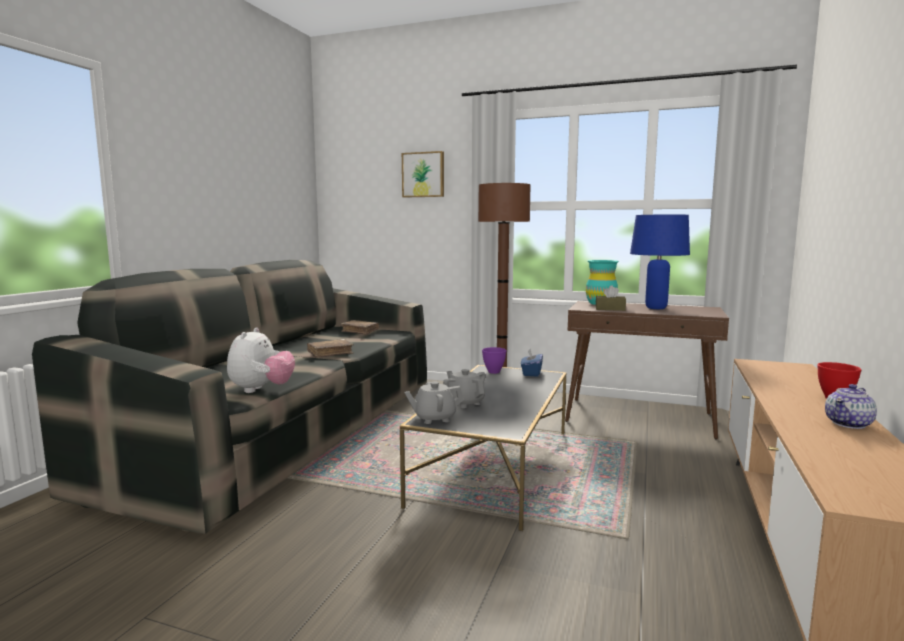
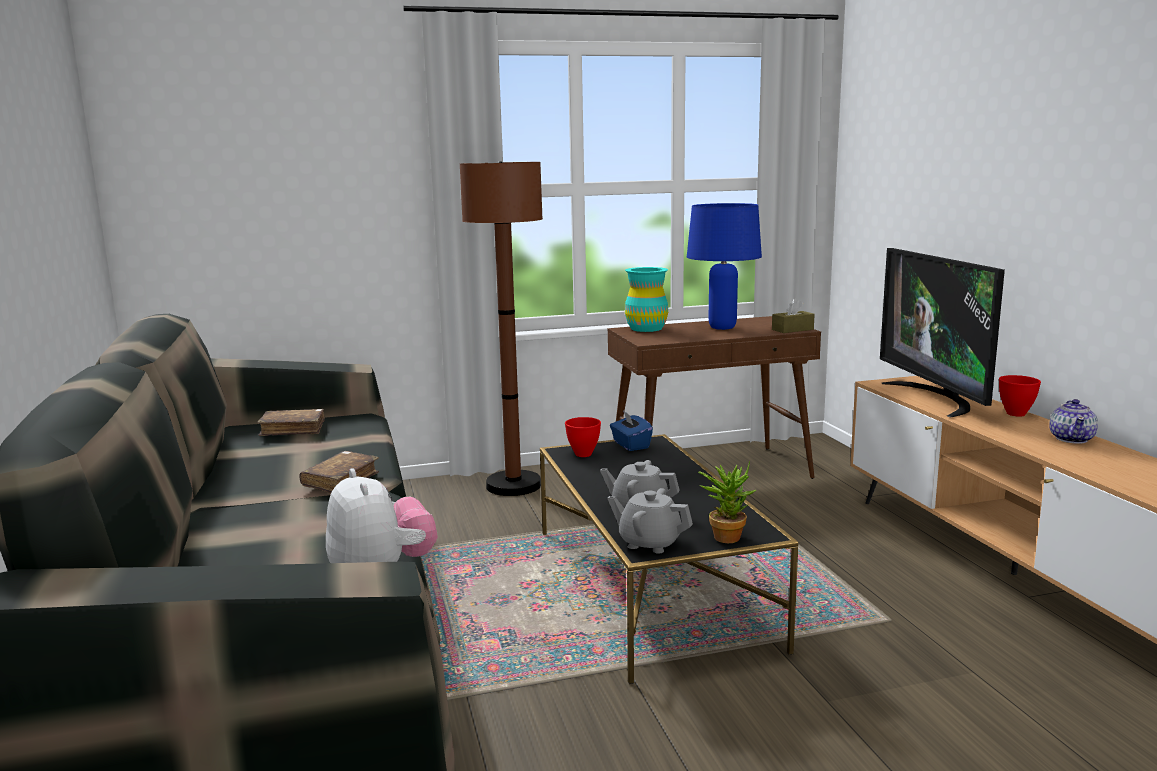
camera: 35 degrees left, 5 degrees up
picture [402,151,444,198] -> none
grey teapot [404,381,464,424] -> grey teapot turned 75 degrees clockwise [608,488,693,554]
purple bowl [482,347,507,374] -> red bowl [565,417,601,457]
brown tissue box [596,285,626,311] -> brown tissue box moved to [772,299,815,333]
none -> potted plant [698,461,756,543]
none -> television [880,248,1005,417]

